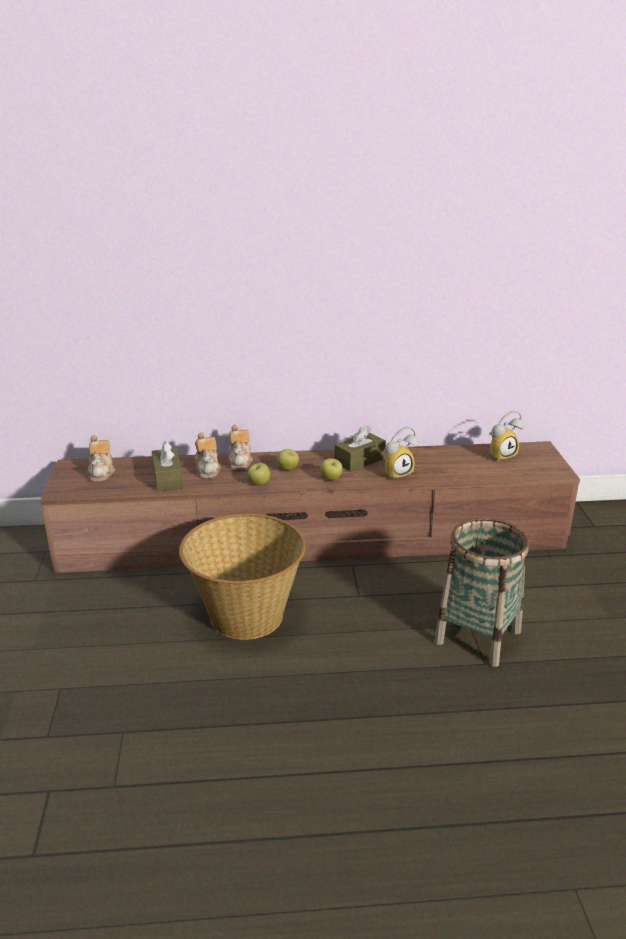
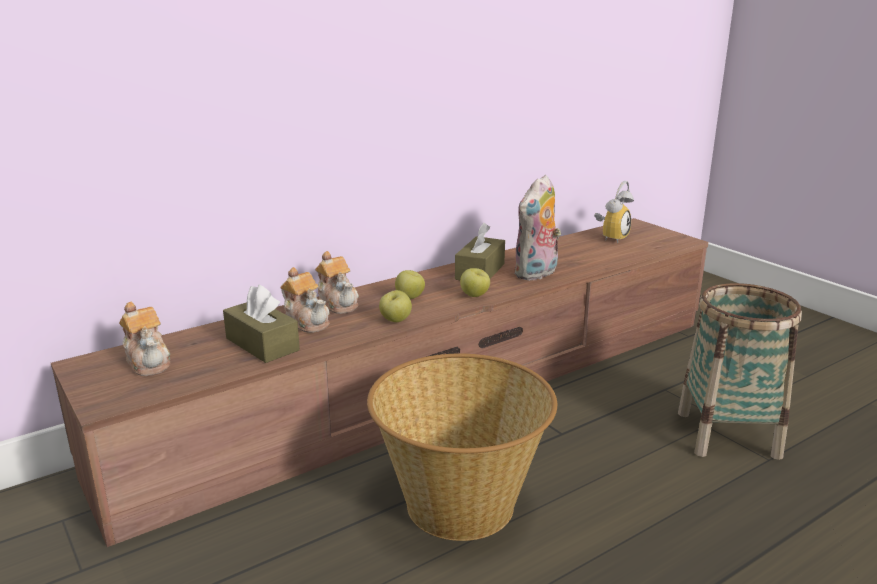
camera: 30 degrees left, 5 degrees down
alarm clock [384,427,418,480] -> plush toy [514,175,561,281]

